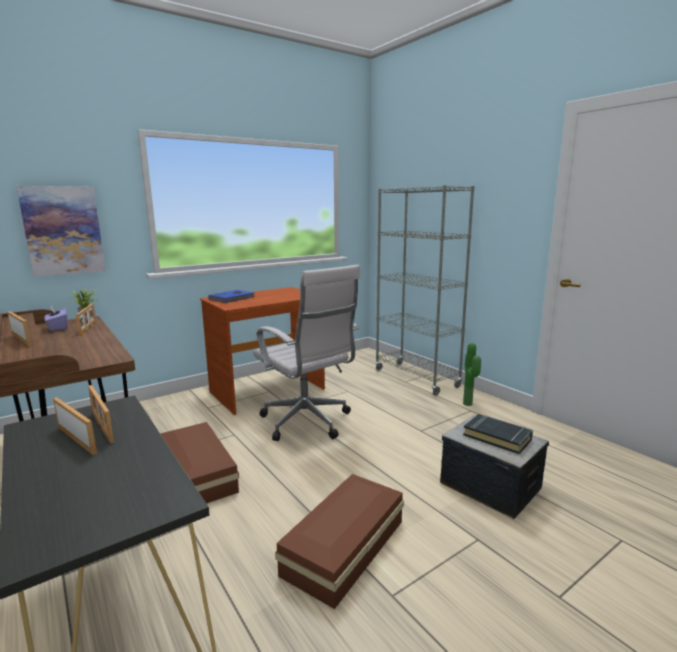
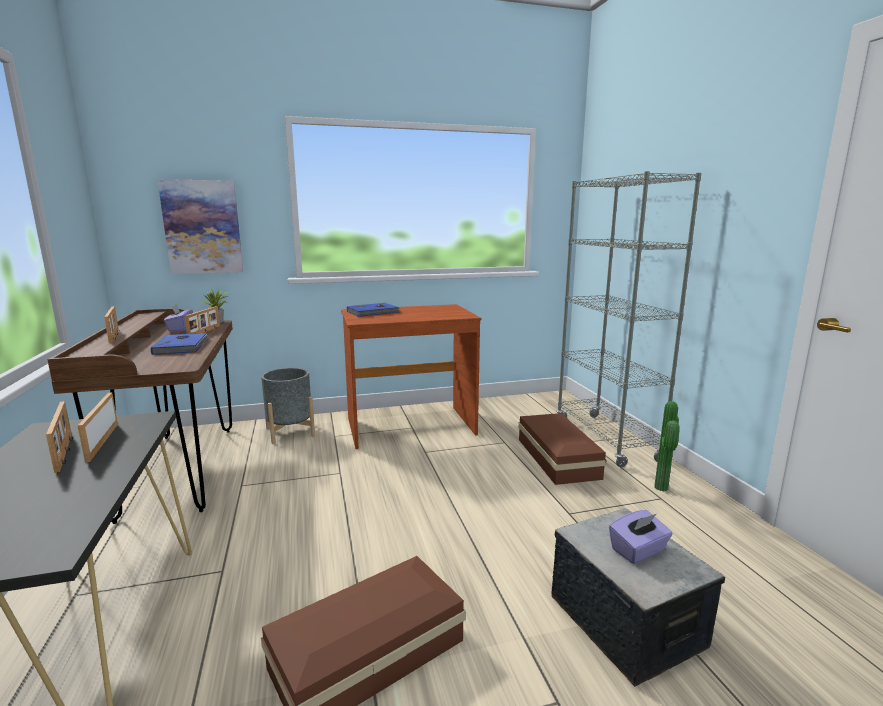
camera: 20 degrees right, 0 degrees up
brown storage box [160,422,239,503] -> brown storage box moved to [518,413,607,485]
white office chair [253,265,361,441] -> none
black book [463,414,533,454] -> purple tissue box [609,510,673,564]
none -> blue book [151,333,210,355]
none -> grey planter [261,368,315,444]

